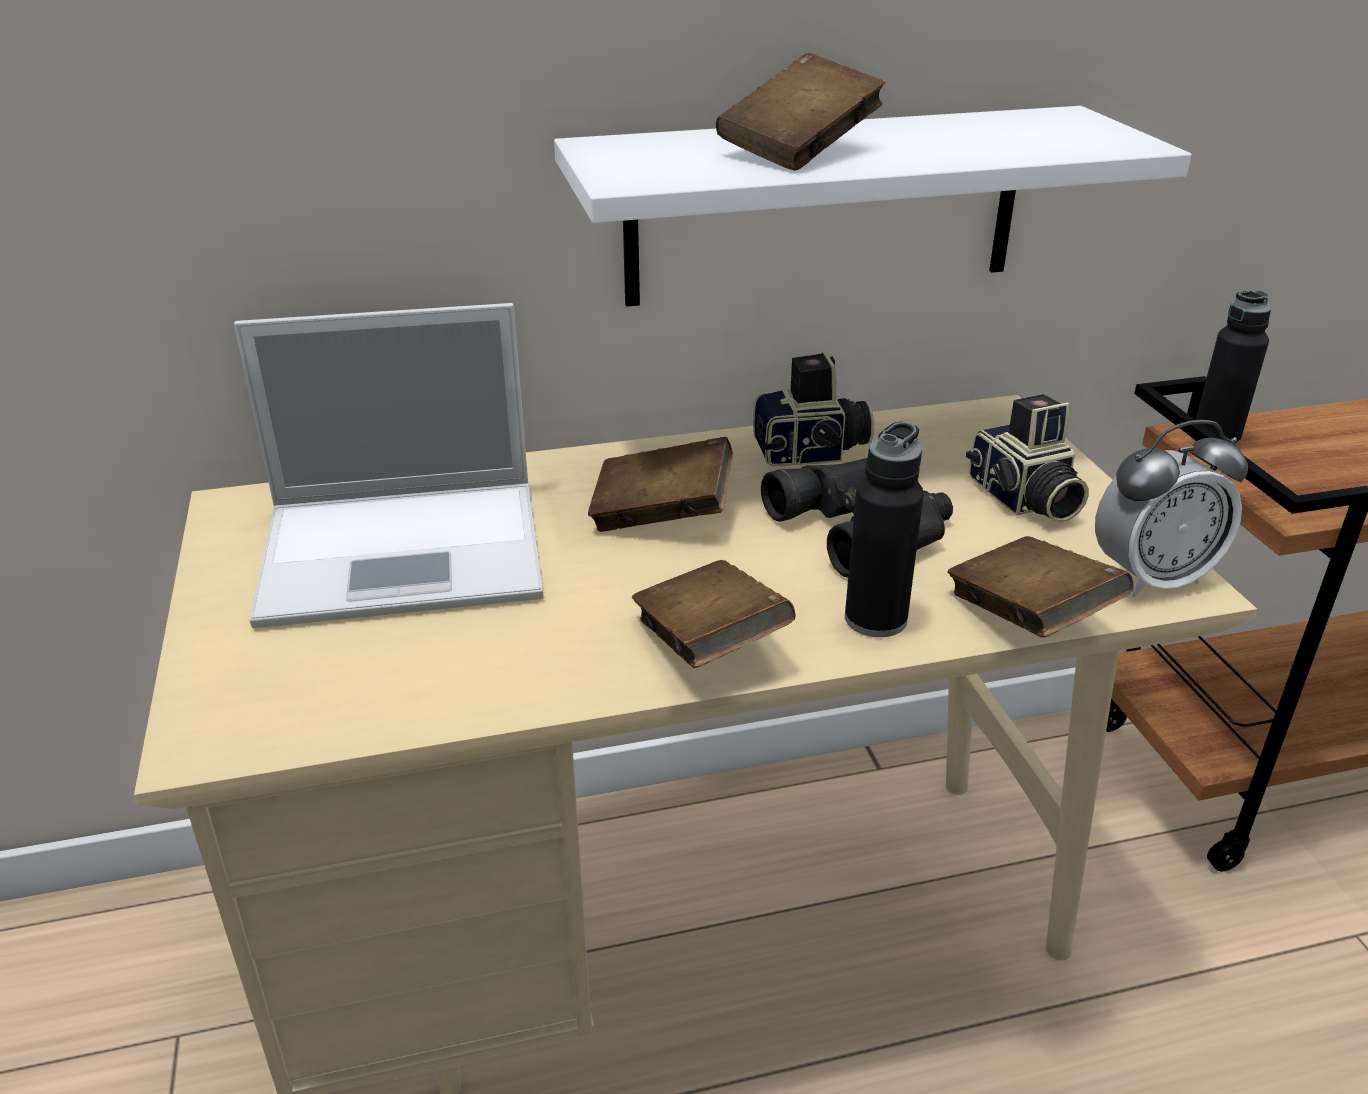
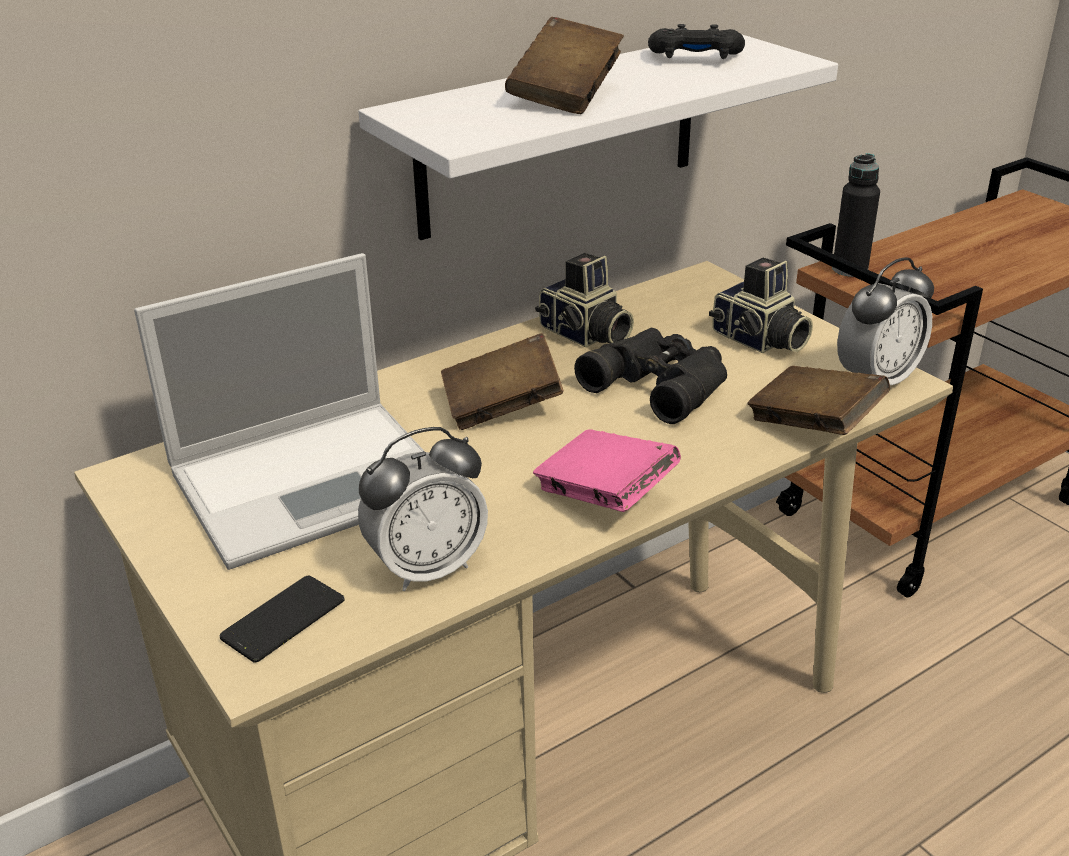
camera: 20 degrees left, 0 degrees up
brown book [632,560,796,668] -> pink book [533,429,681,512]
camera [753,350,874,467] -> camera turned 75 degrees clockwise [535,253,634,347]
black bottle [845,422,924,637] -> none
none -> phone [220,576,345,663]
none -> alarm clock [358,427,488,591]
none -> black game controller [648,24,745,59]

